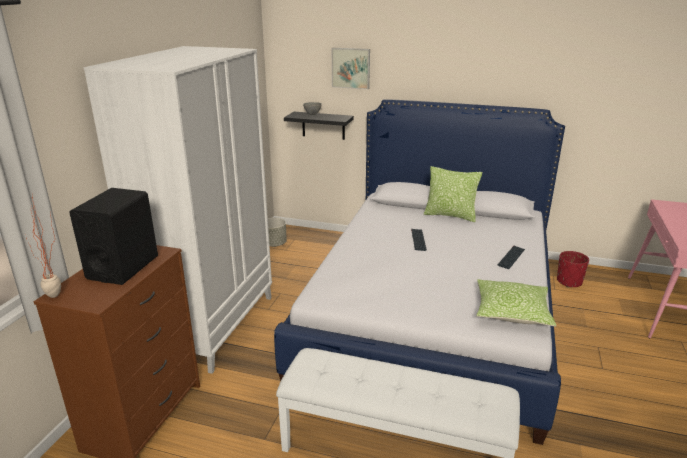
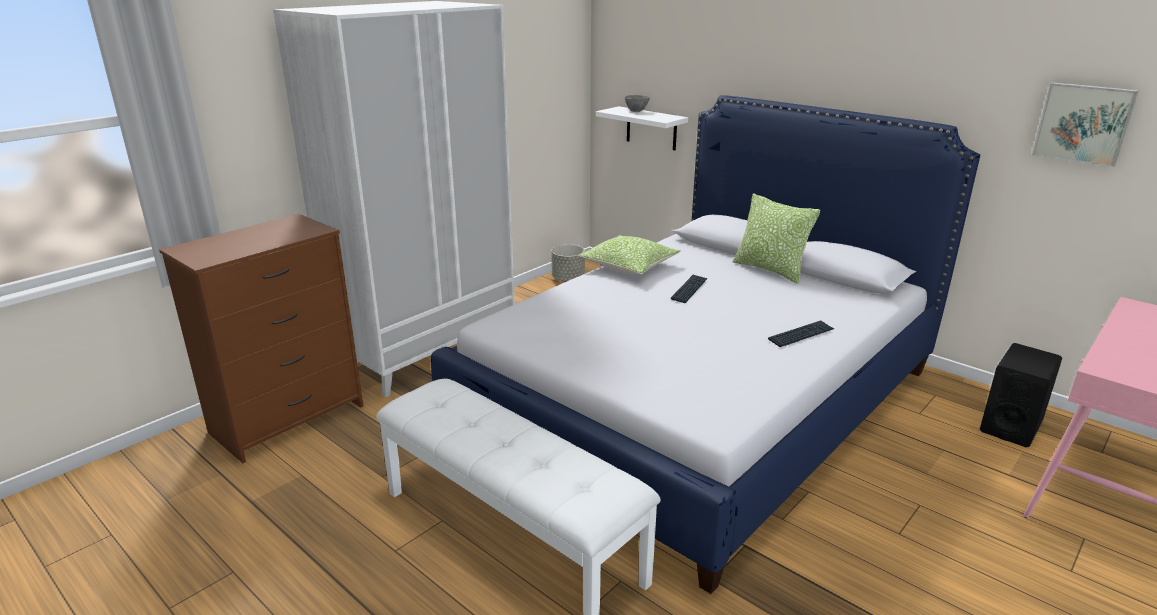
camera: 25 degrees right, 0 degrees up
potted plant [26,194,61,298] -> none
black speaker [69,188,158,285] -> black speaker moved to [980,343,1062,447]
black shelf [284,112,354,140] -> white shelf [596,106,688,150]
picture [332,48,370,89] -> picture moved to [1032,82,1139,167]
pillow [476,279,556,327] -> pillow moved to [578,235,680,274]
red planter [557,251,589,287] -> none

